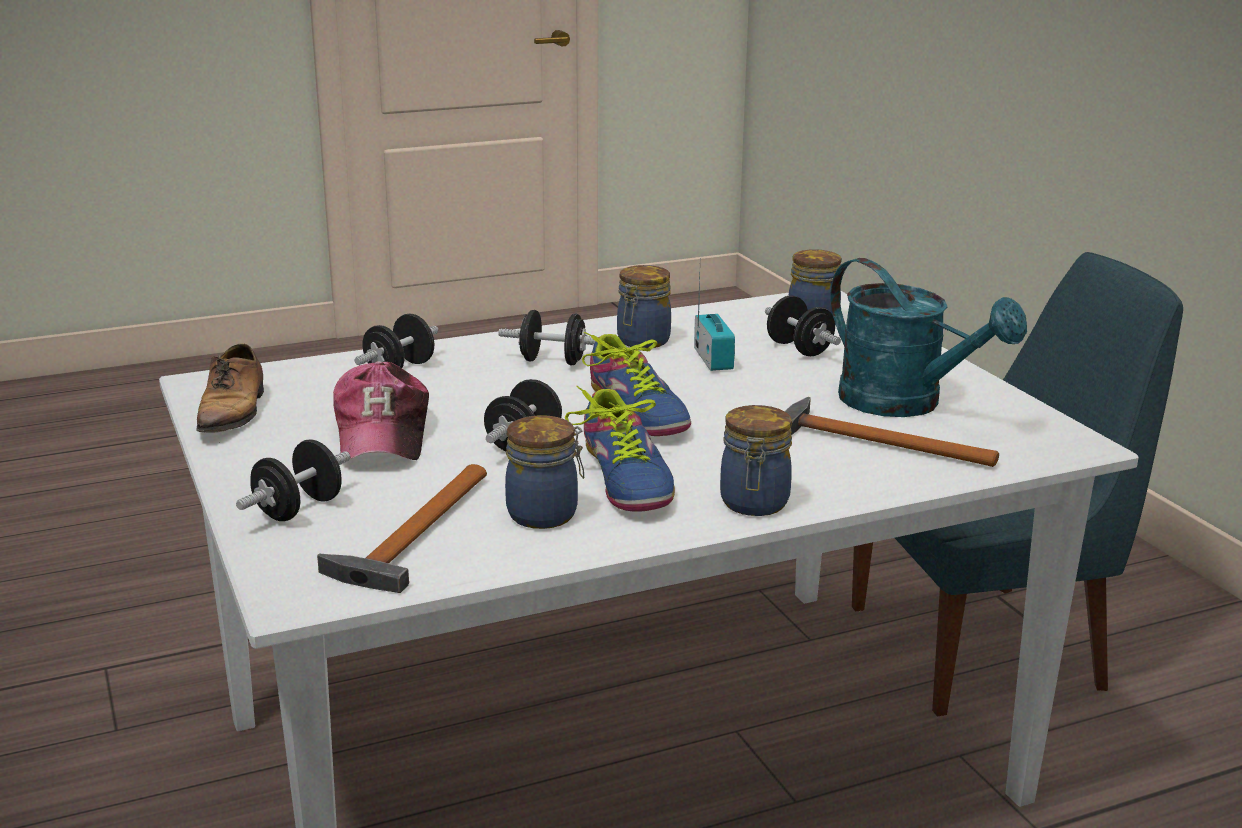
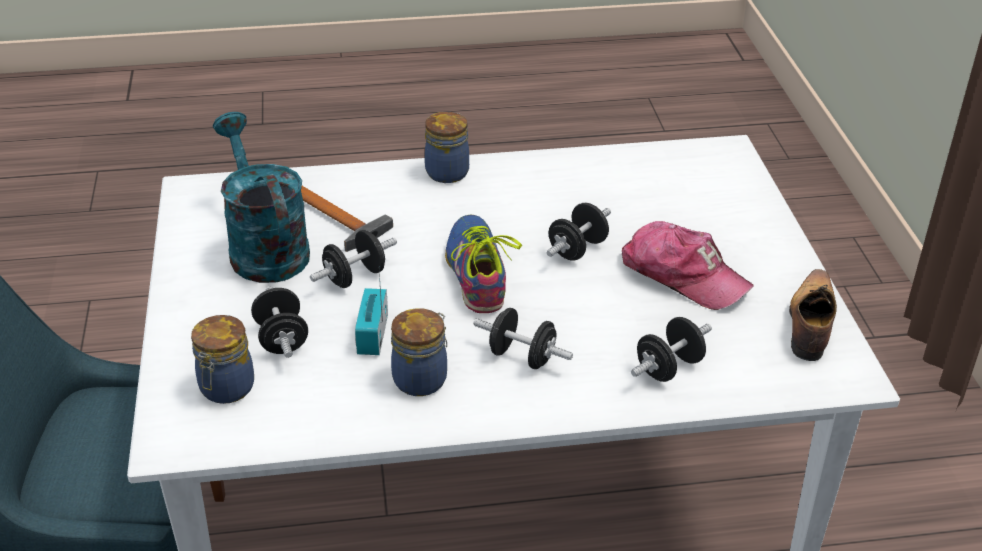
camera: 165 degrees left, 15 degrees up
black dumbbell [236,439,350,521] -> black dumbbell moved to [310,230,397,288]
hammer [317,464,487,593] -> none
cap [333,361,429,460] -> cap turned 120 degrees clockwise [622,221,754,310]
jar [505,415,584,529] -> none
shoe [565,385,675,512] -> none

